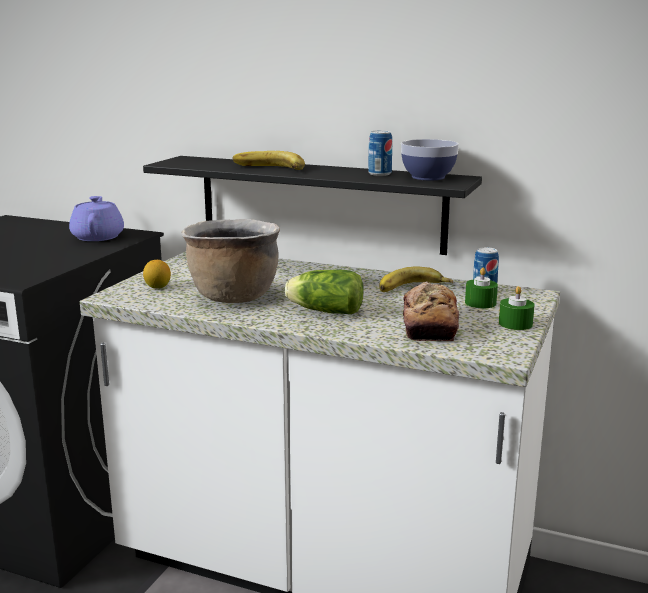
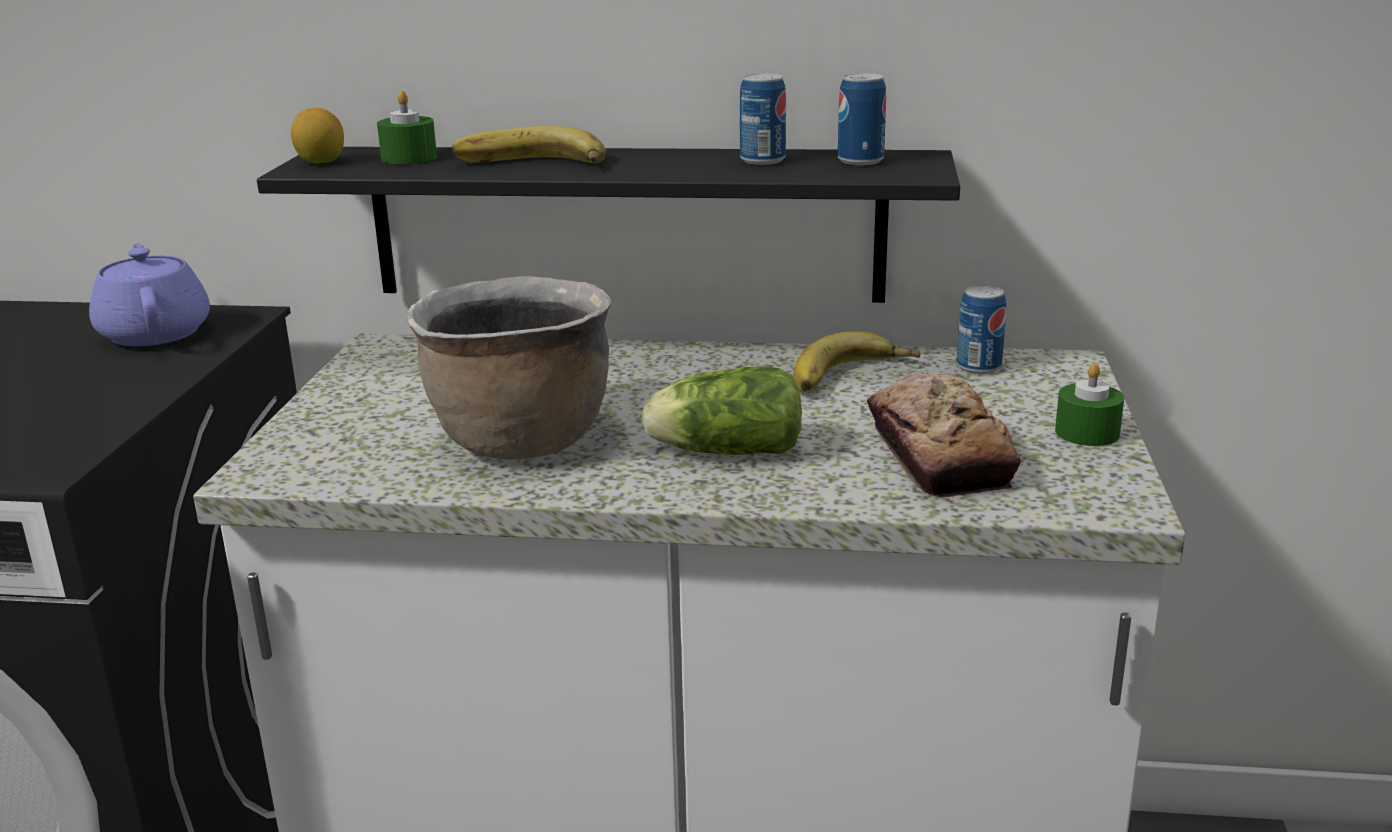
camera: 15 degrees left, 5 degrees up
lemon [143,260,171,288] -> lemon moved to [291,108,344,164]
bowl [401,139,459,180] -> can [838,73,886,165]
green candle [465,268,498,308] -> green candle moved to [377,91,437,164]

